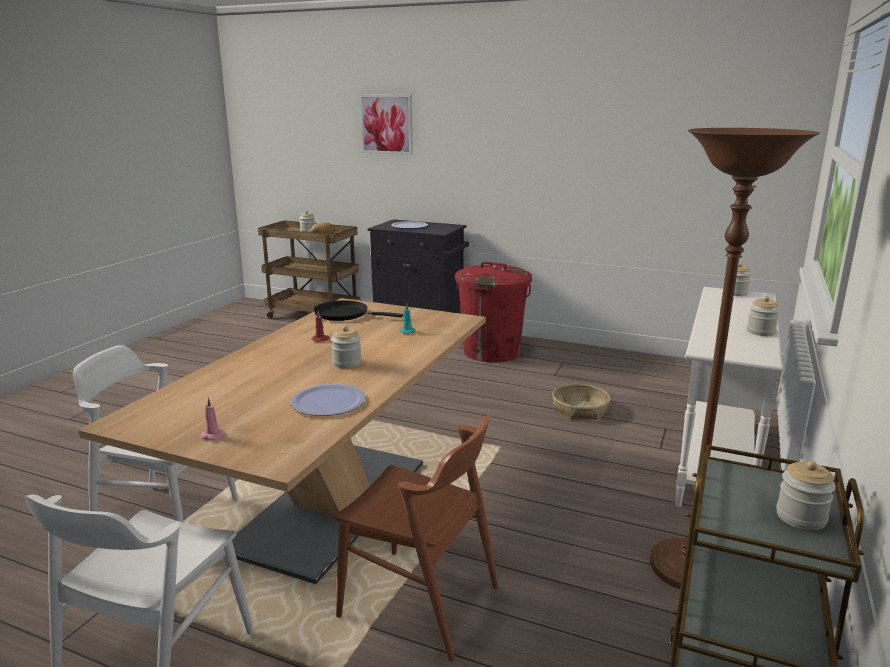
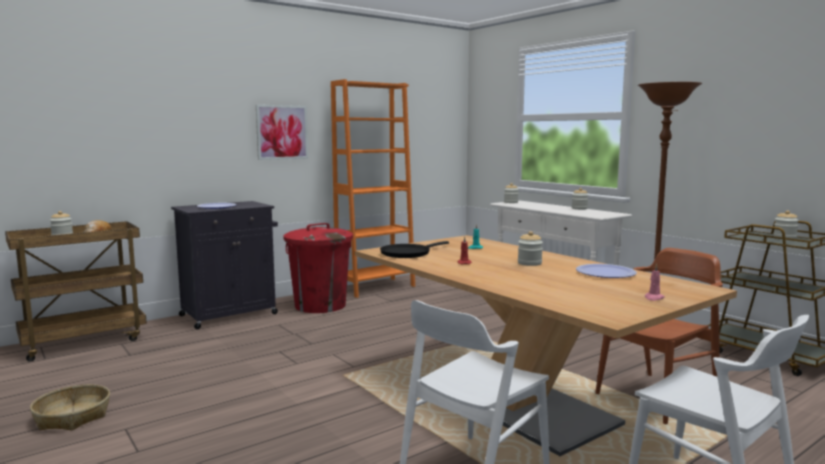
camera: 60 degrees left, 10 degrees down
picture [359,95,413,155] -> picture moved to [256,105,308,160]
basket [552,384,610,420] -> basket moved to [30,384,110,430]
none -> orange bookcase [331,79,415,298]

